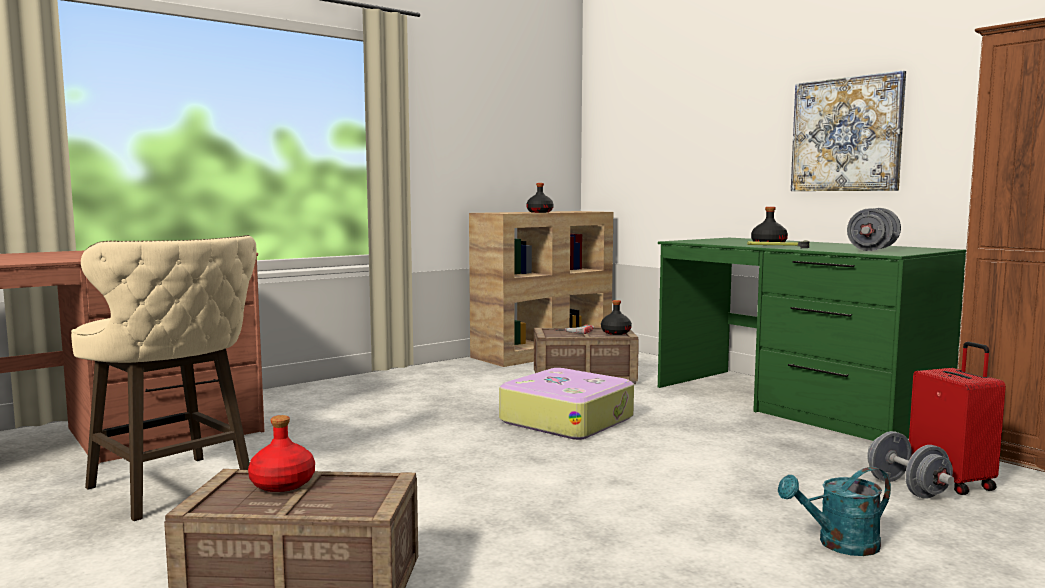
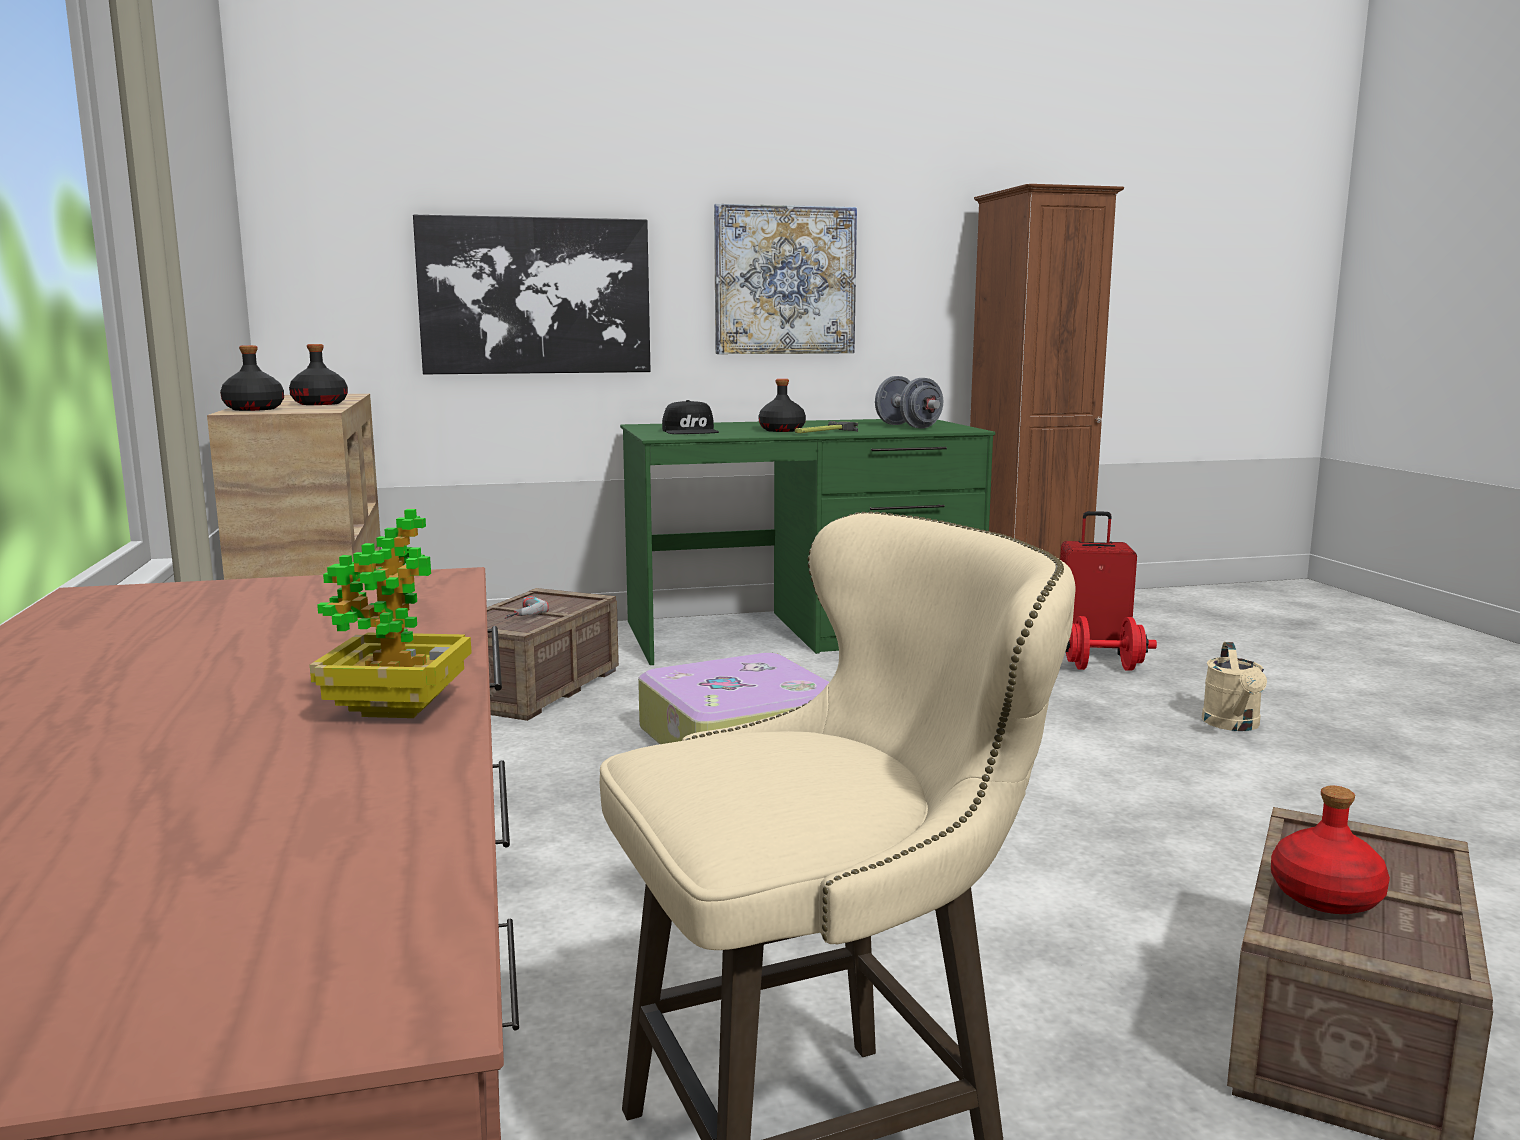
camera: 65 degrees left, 5 degrees up
black bottle [601,300,632,335] -> black bottle moved to [220,345,284,411]
turquoise watering can [778,467,891,556] -> beige watering can [1202,642,1267,731]
grey dumbbell [867,431,954,499] -> red dumbbell [1065,616,1157,671]
none -> potted plant [310,509,472,718]
none -> picture [413,214,650,374]
none -> black cap [662,400,719,434]

